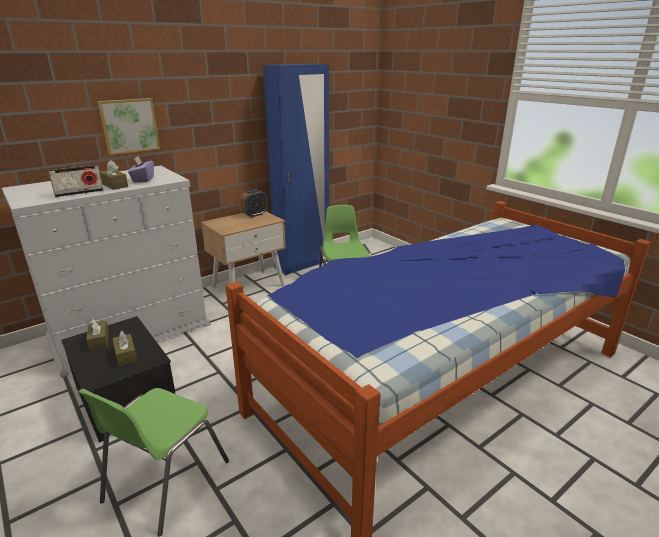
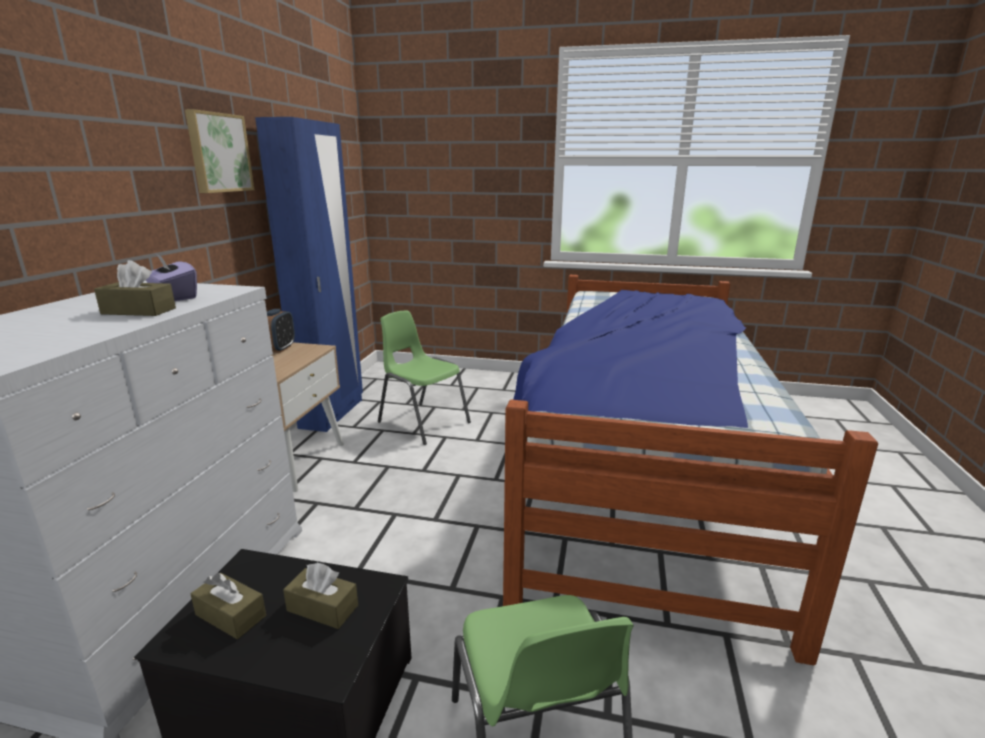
camera: 40 degrees left, 5 degrees down
radio [48,165,103,197] -> none
picture [98,98,160,155] -> picture moved to [185,109,254,193]

